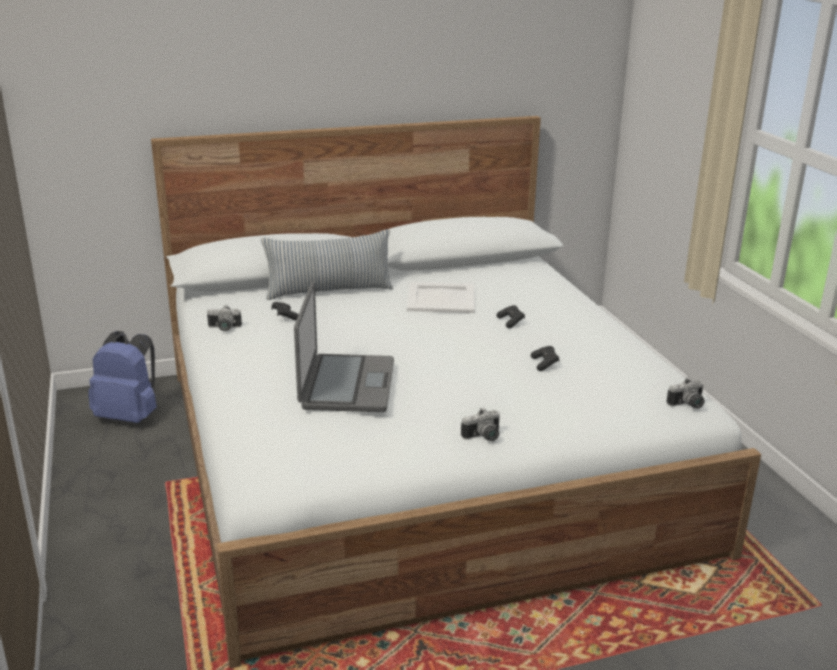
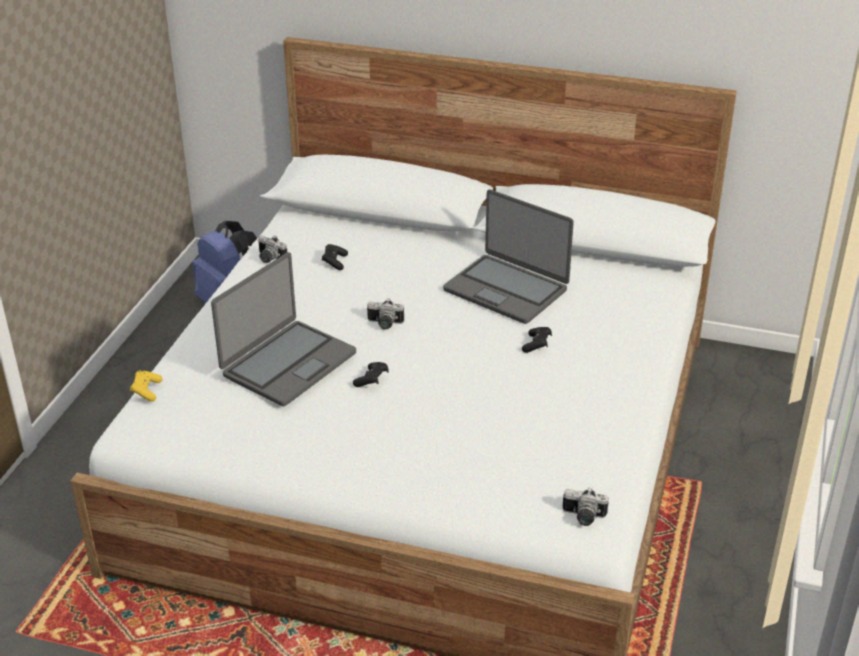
camera: 35 degrees right, 10 degrees up
pillow [261,229,393,300] -> none
white tray [407,282,475,313] -> laptop [443,189,574,324]
camera [461,407,500,441] -> camera moved to [367,299,404,330]
black game controller [531,346,559,371] -> black game controller moved to [353,362,389,387]
none -> yellow game controller [130,370,162,402]

